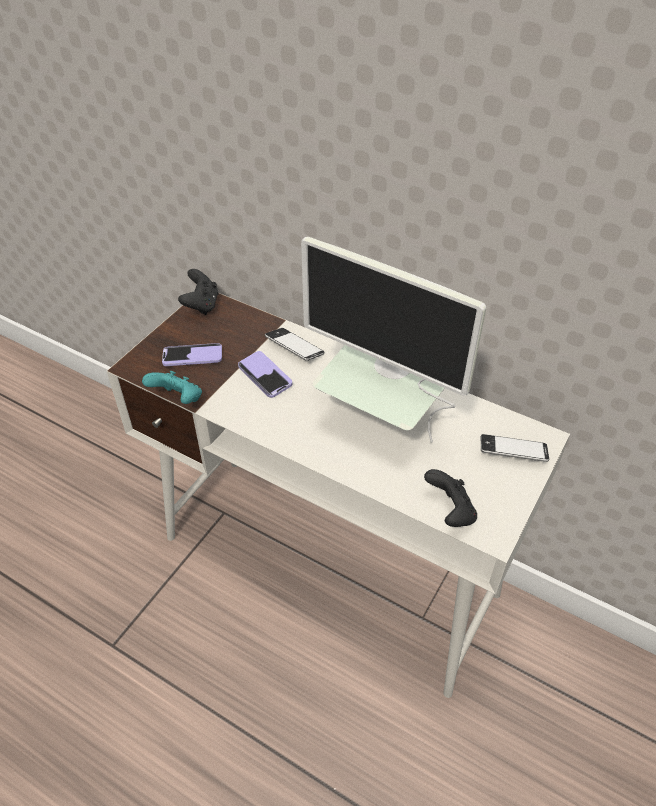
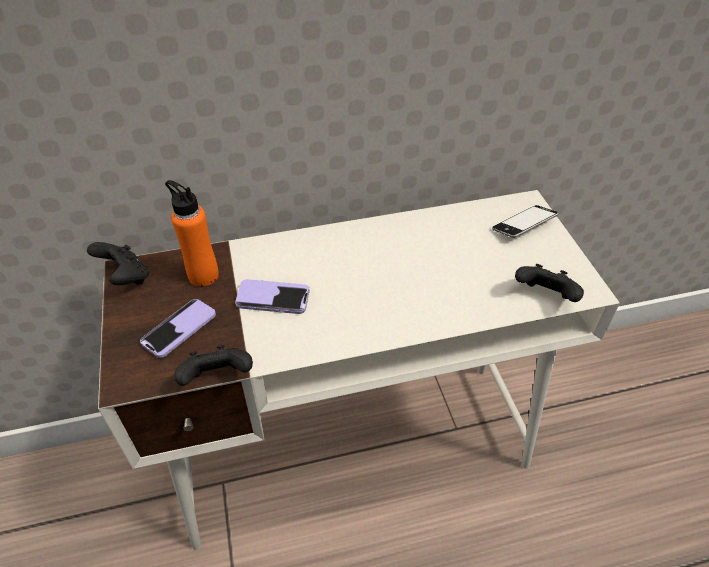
camera: 45 degrees left, 0 degrees up
turquoise game controller [142,371,202,404] -> black game controller [174,345,253,386]
phone [265,328,324,361] -> none
monitor [301,237,486,443] -> none
none -> orange bottle [165,180,219,286]

